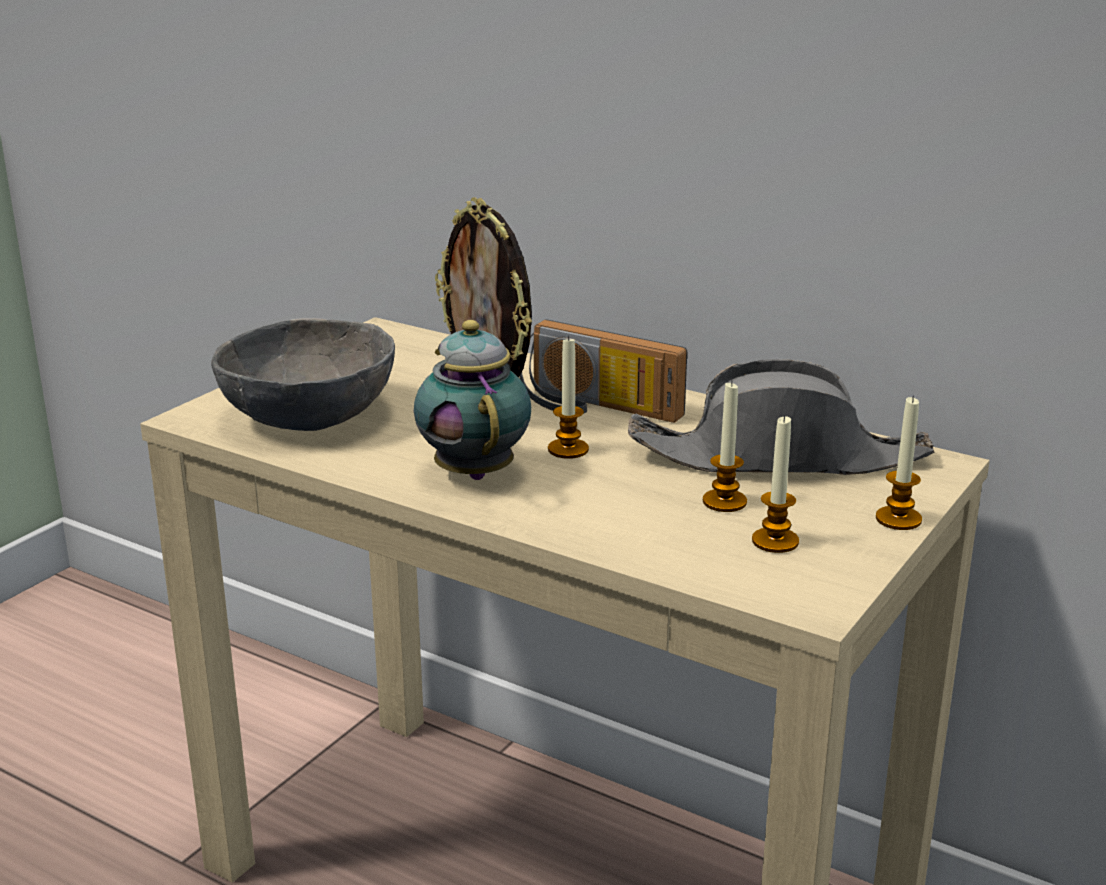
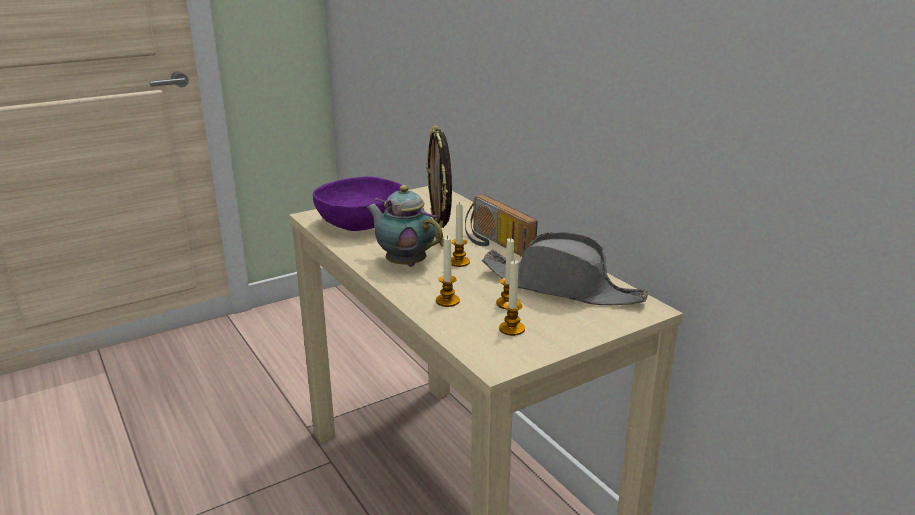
camera: 25 degrees right, 0 degrees up
grey bowl [211,318,395,431] -> purple bowl [313,176,402,231]
teapot [414,320,531,480] -> teapot turned 60 degrees counterclockwise [366,185,443,267]
candle [876,396,922,530] -> candle moved to [436,235,460,307]

